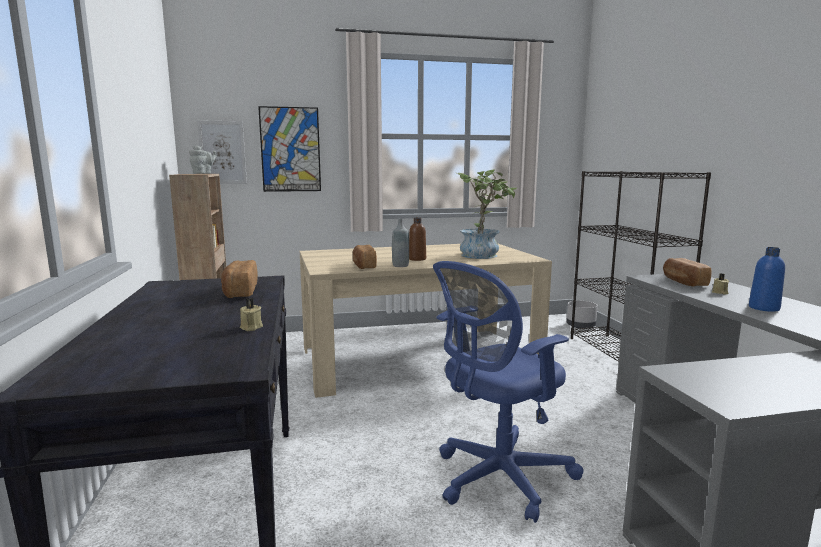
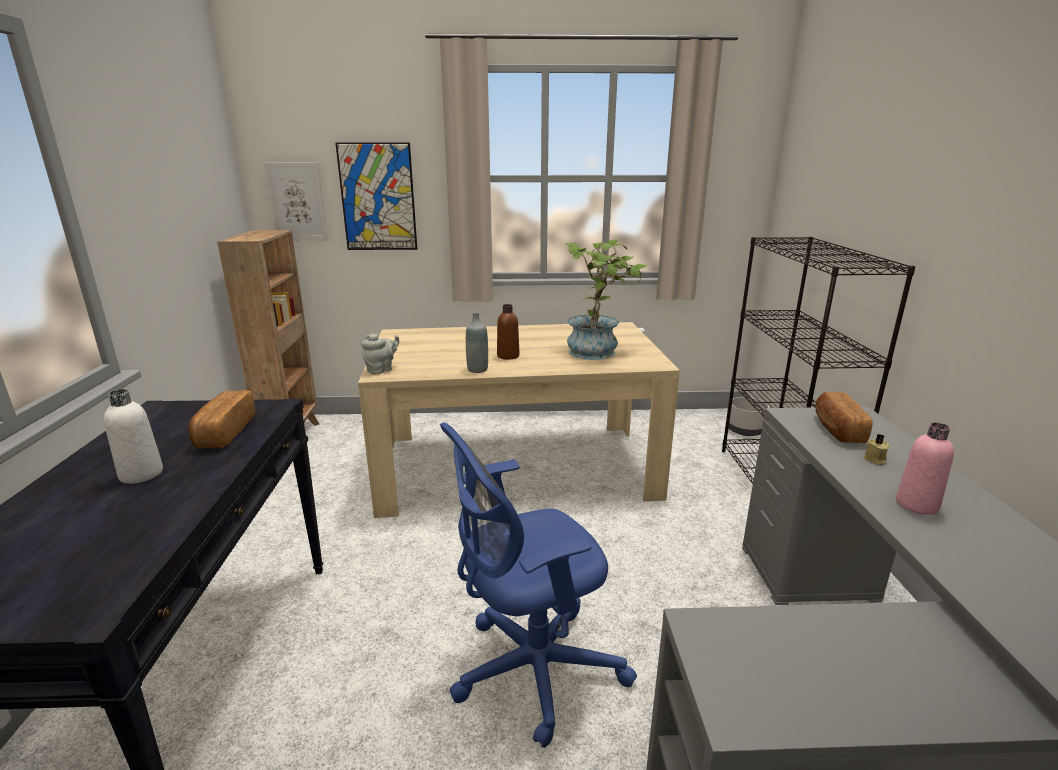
camera: 10 degrees right, 10 degrees up
grey teapot [189,145,216,174] -> grey teapot moved to [361,333,399,375]
beige candle [240,298,263,331] -> none
bread [353,245,377,269] -> none
blue bottle [749,247,785,312] -> pink bottle [896,422,954,515]
none -> white bottle [104,389,163,484]

